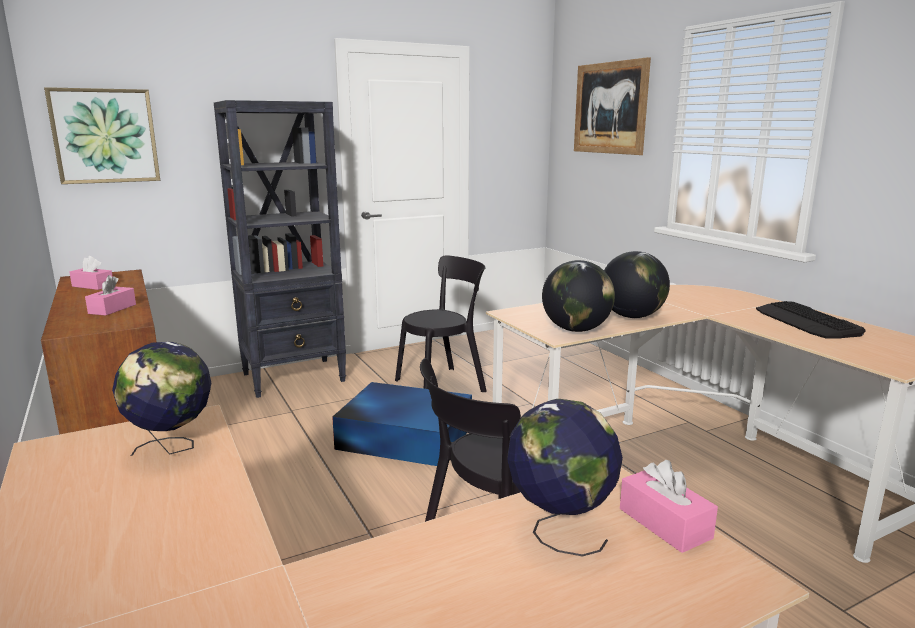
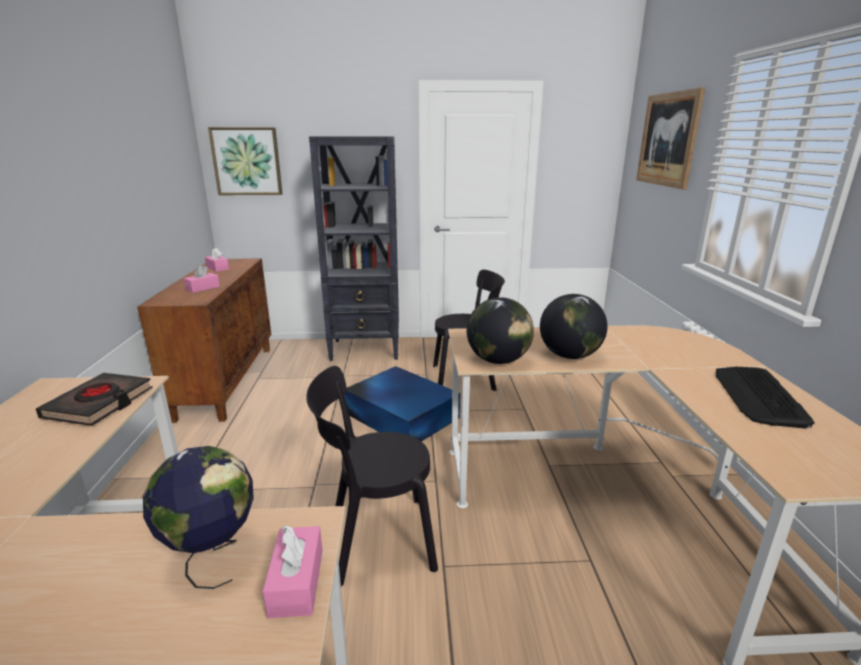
camera: 25 degrees right, 5 degrees up
globe [112,342,211,456] -> black book [36,373,153,426]

